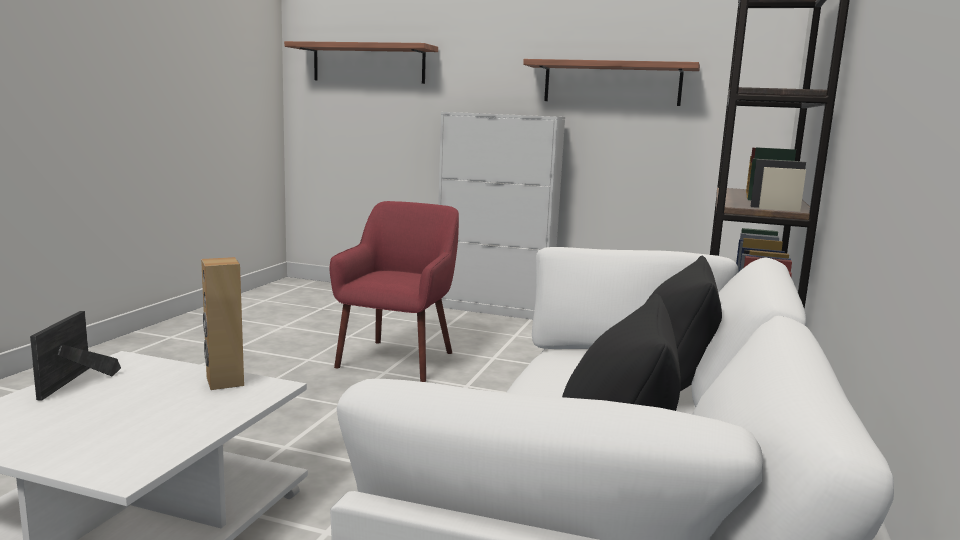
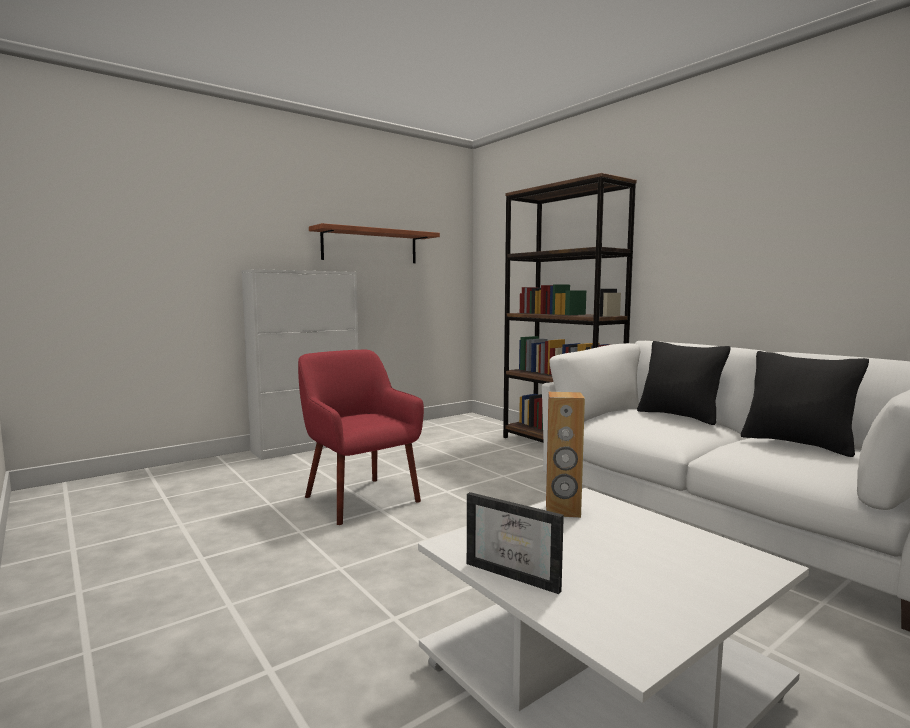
camera: 55 degrees left, 5 degrees down
shelf [284,41,438,84] -> none

